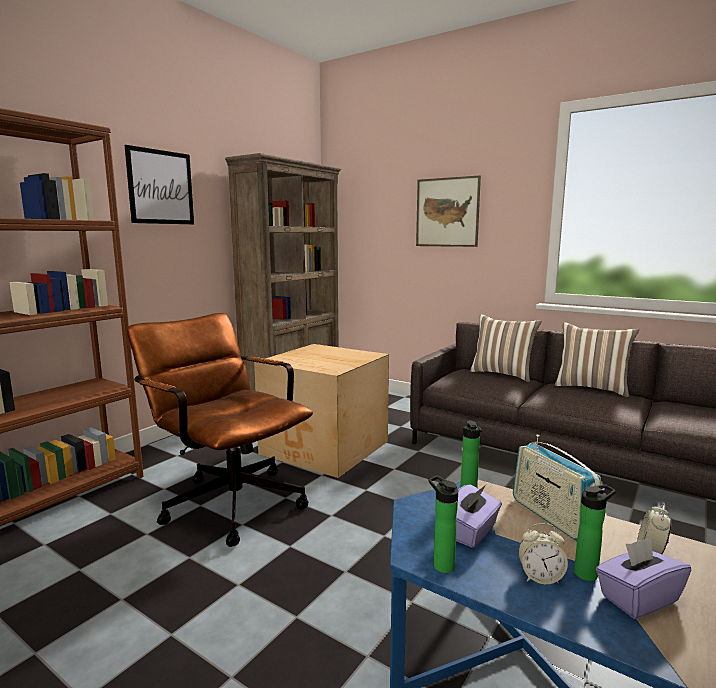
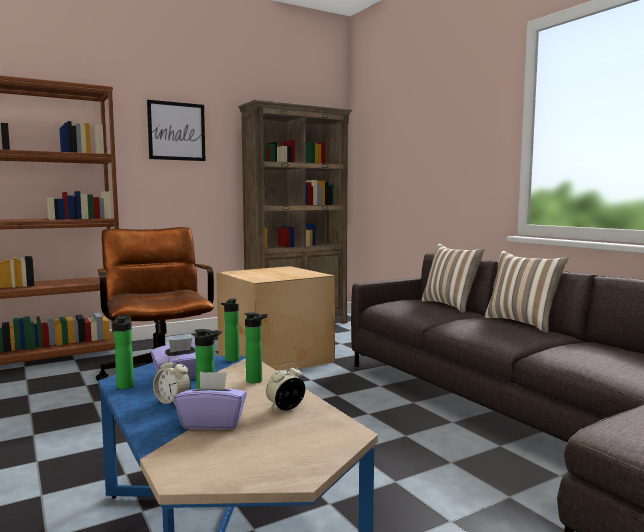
camera: 25 degrees right, 5 degrees down
picture [416,175,481,247] -> none
radio [513,435,601,541] -> bottle [244,312,268,383]

